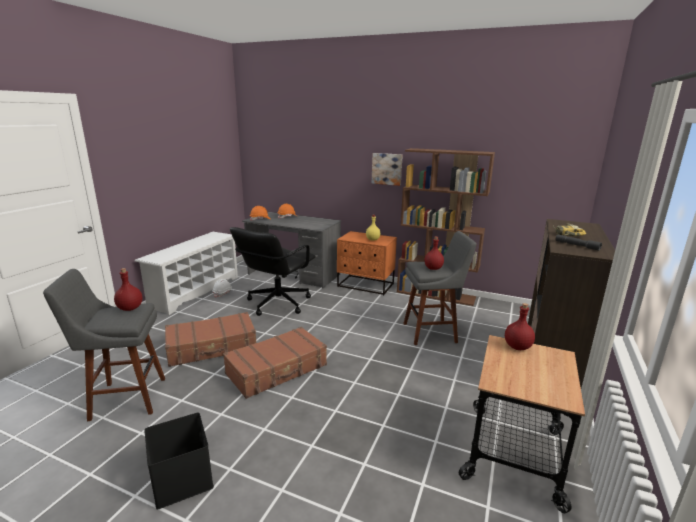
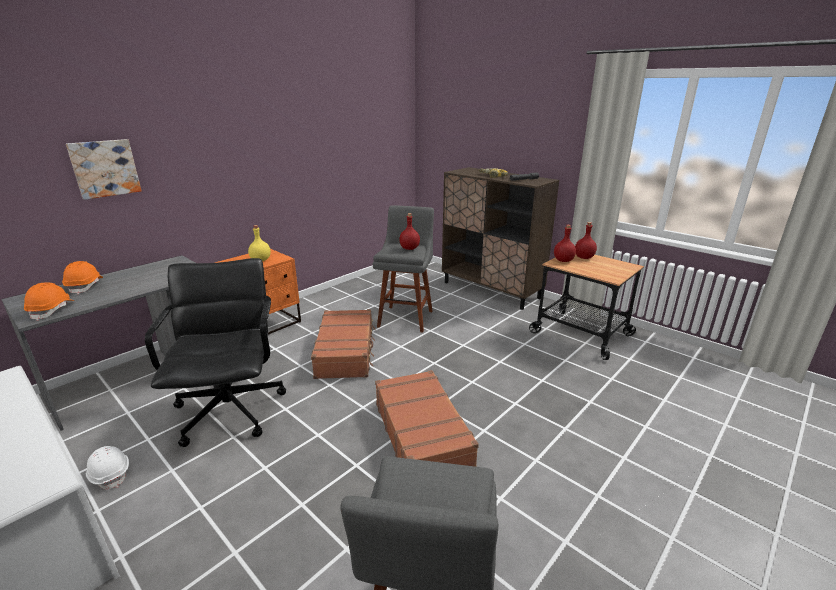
camera: 70 degrees left, 5 degrees up
red bottle [114,268,143,311] -> red bottle moved to [575,222,597,259]
black storage box [144,413,214,510] -> none
brown suitcase [165,312,256,367] -> brown suitcase moved to [311,309,376,379]
black office chair [230,227,316,316] -> black office chair turned 150 degrees counterclockwise [145,258,286,447]
picture [372,153,403,186] -> picture moved to [66,139,142,200]
brown bookcase [397,148,495,306] -> none

